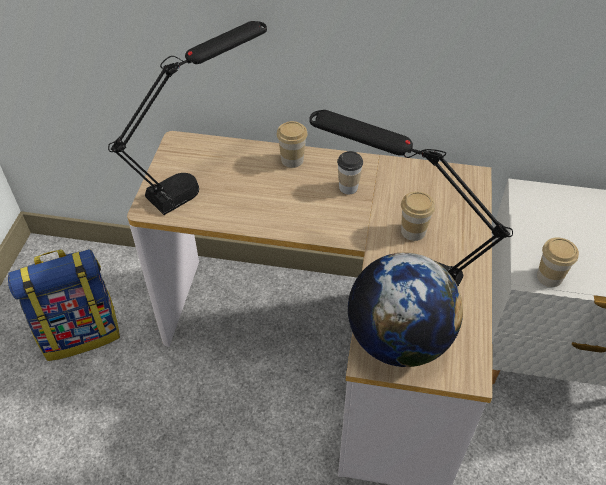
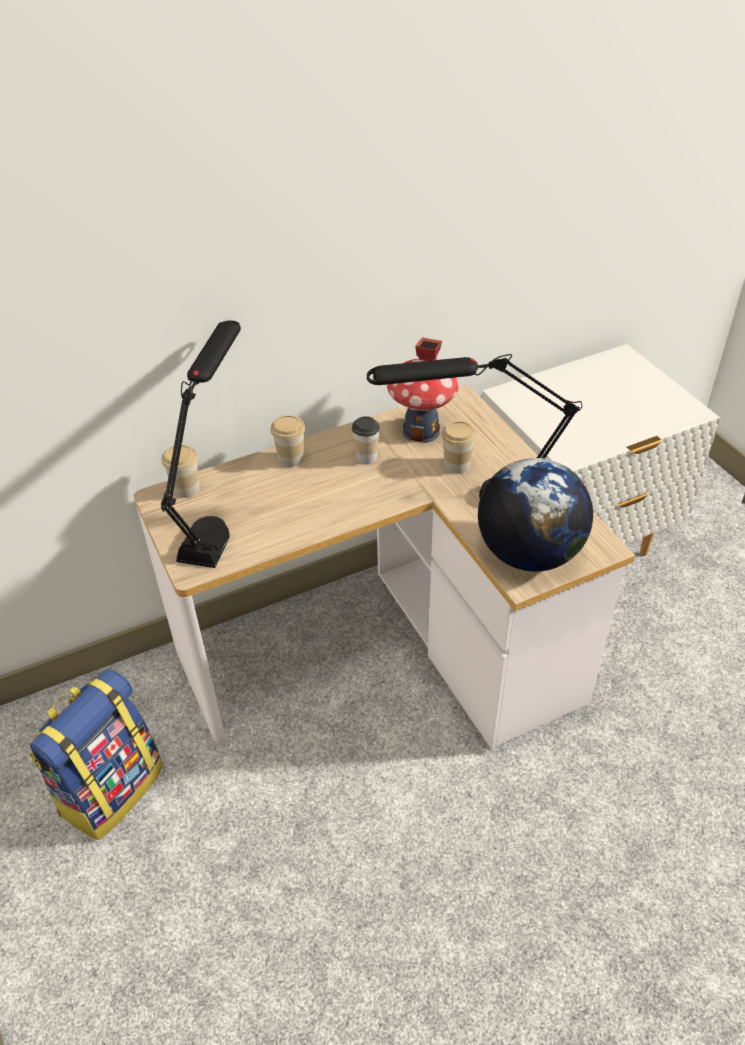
camera: 35 degrees left, 5 degrees down
cup [537,237,579,287] -> cup moved to [162,444,200,498]
none -> toy house [387,338,459,443]

